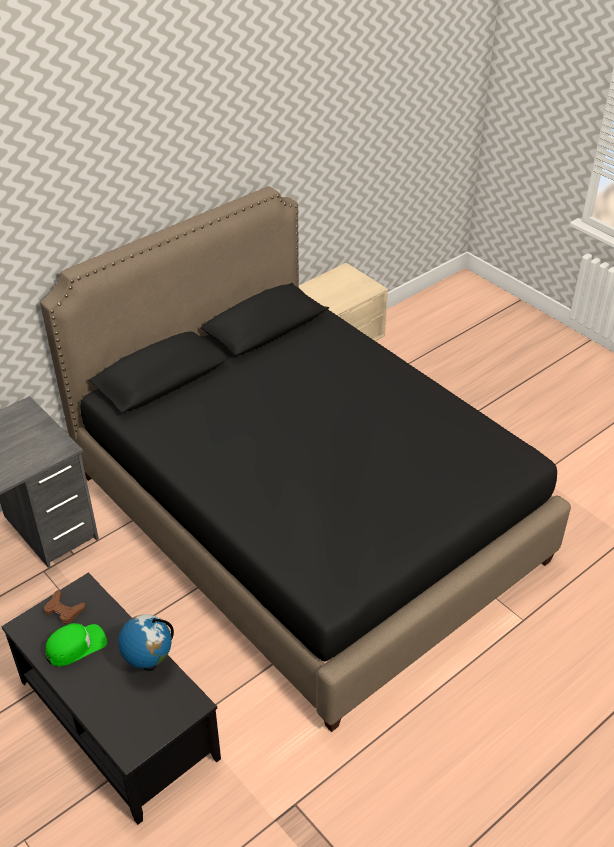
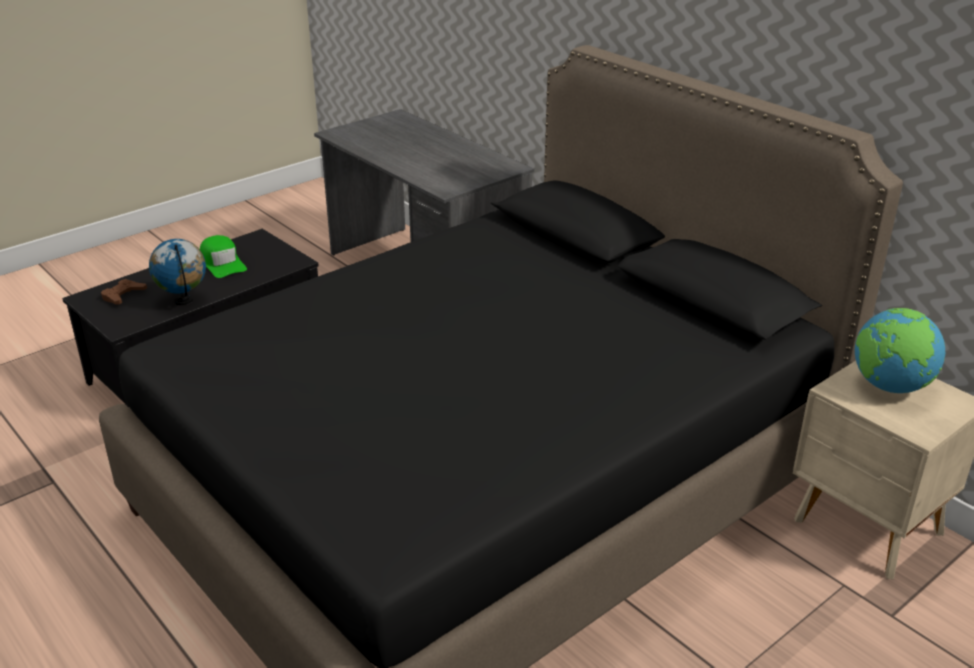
camera: 90 degrees right, 10 degrees down
brown game controller [44,590,85,624] -> brown game controller moved to [101,279,147,305]
none -> globe [855,308,945,393]

